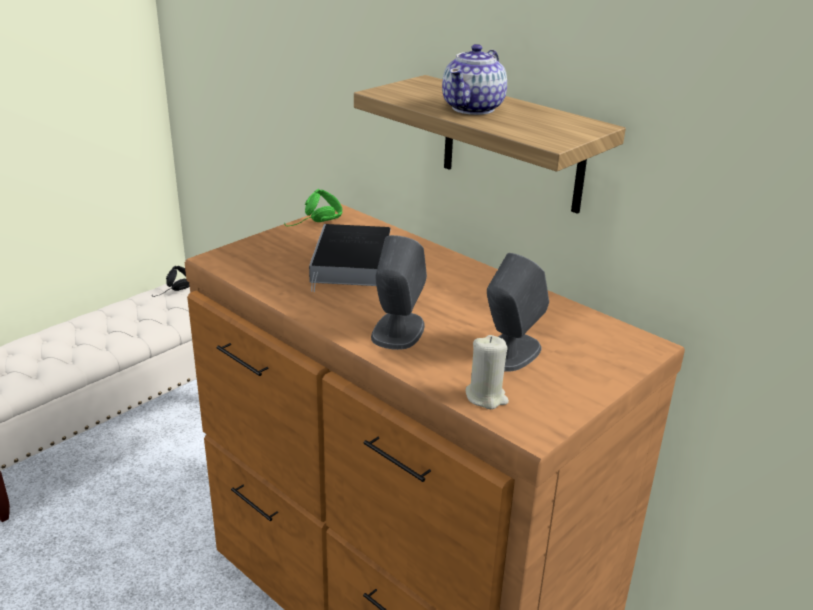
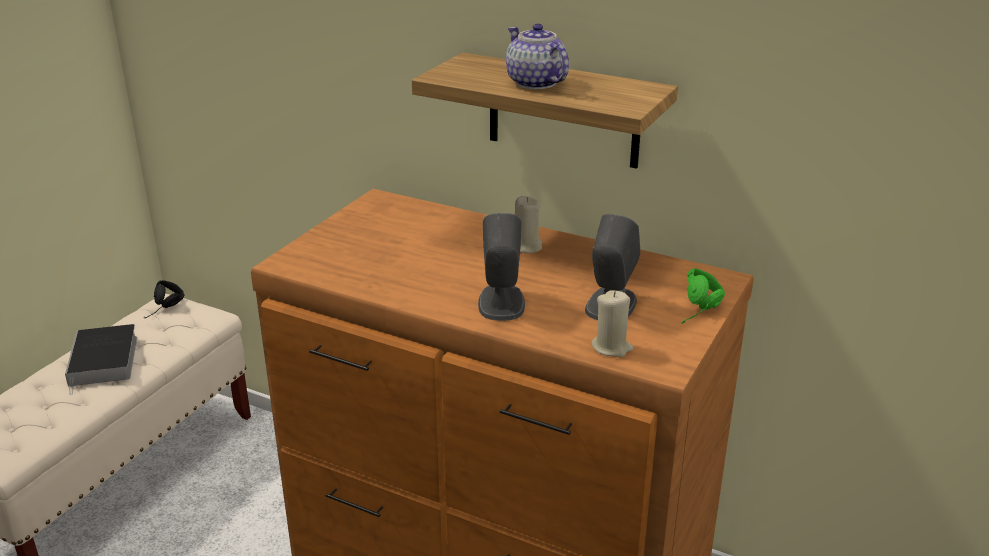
camera: 15 degrees left, 0 degrees up
green headphones [284,189,343,226] -> green headphones moved to [682,268,725,323]
book [309,224,391,292] -> book moved to [65,324,137,395]
teapot [442,44,507,115] -> teapot turned 135 degrees clockwise [506,23,569,89]
none -> beige candle [515,196,542,253]

